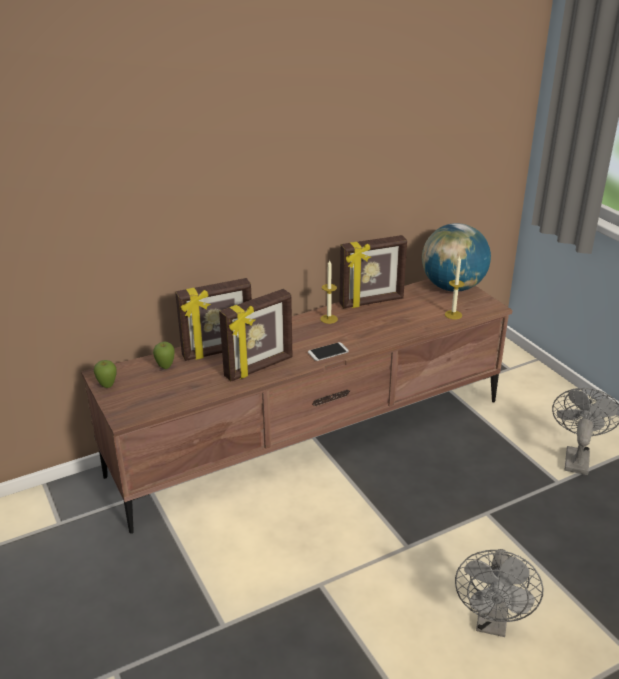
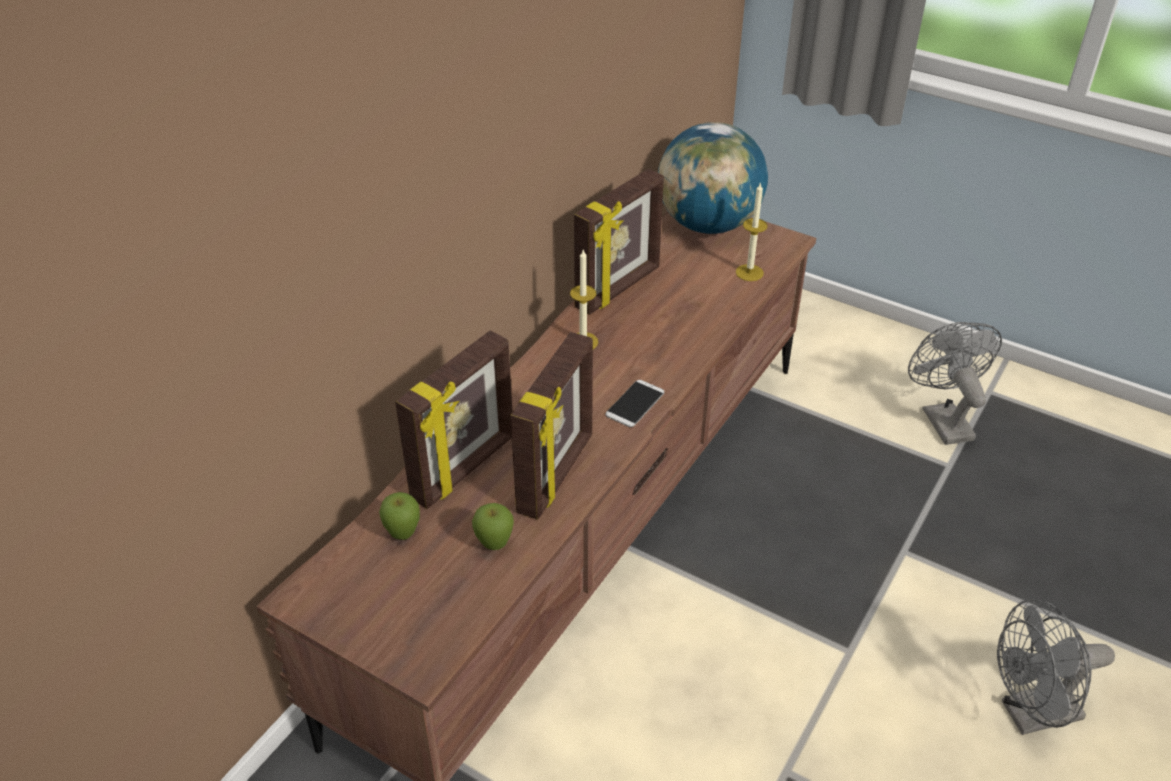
camera: 30 degrees left, 10 degrees up
apple [94,360,116,388] -> apple moved to [472,503,514,550]
grey fan [455,549,544,637] -> grey fan turned 90 degrees clockwise [997,599,1115,735]

